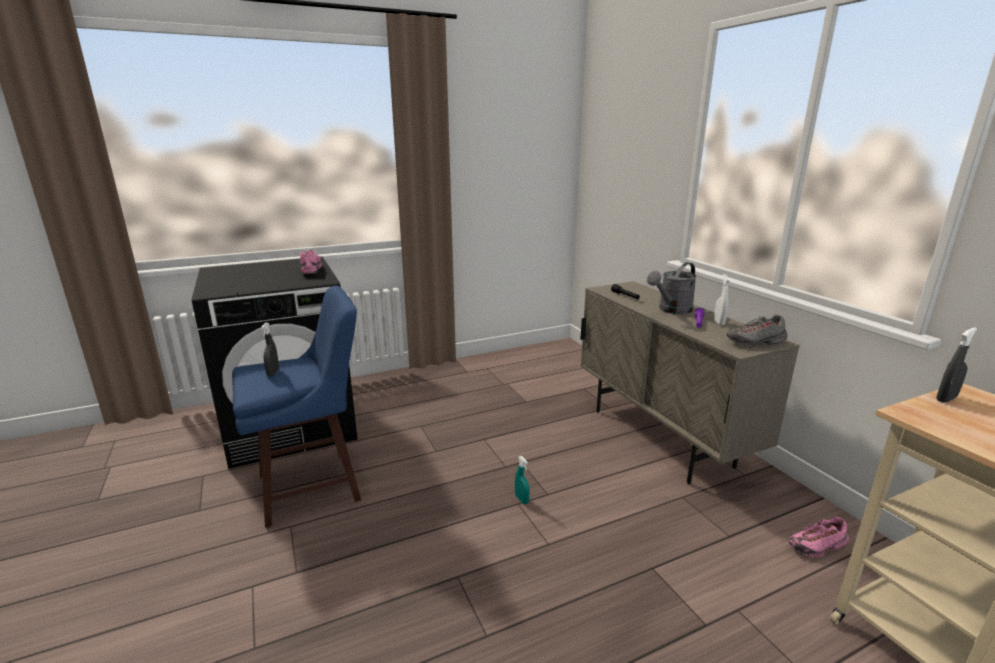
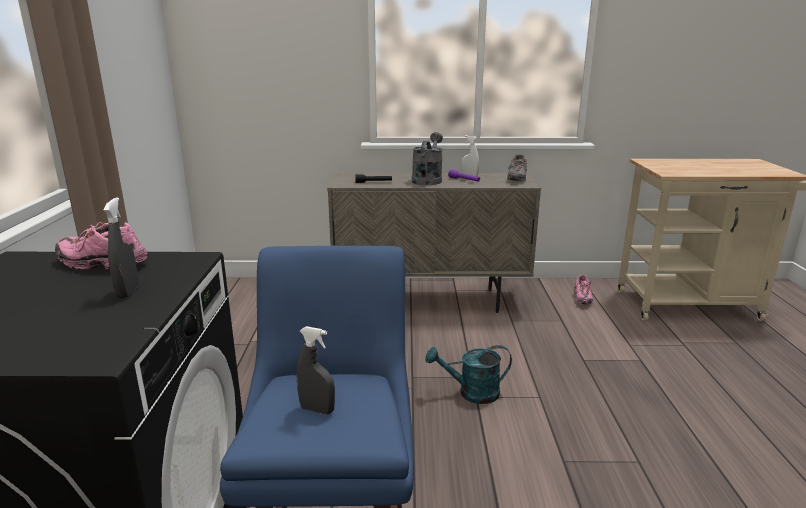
camera: 65 degrees left, 0 degrees up
turquoise spray bottle [515,456,530,504] -> turquoise watering can [425,345,512,404]
grey watering can [647,262,697,314] -> grey watering can turned 150 degrees counterclockwise [412,132,443,185]
grey spray bottle [936,328,977,402] -> grey spray bottle moved to [104,197,139,299]

